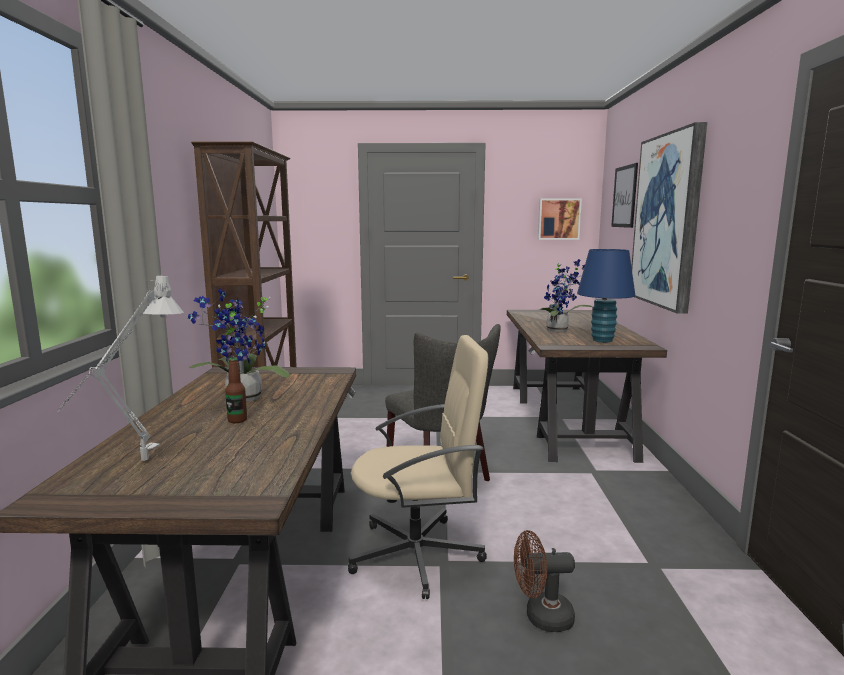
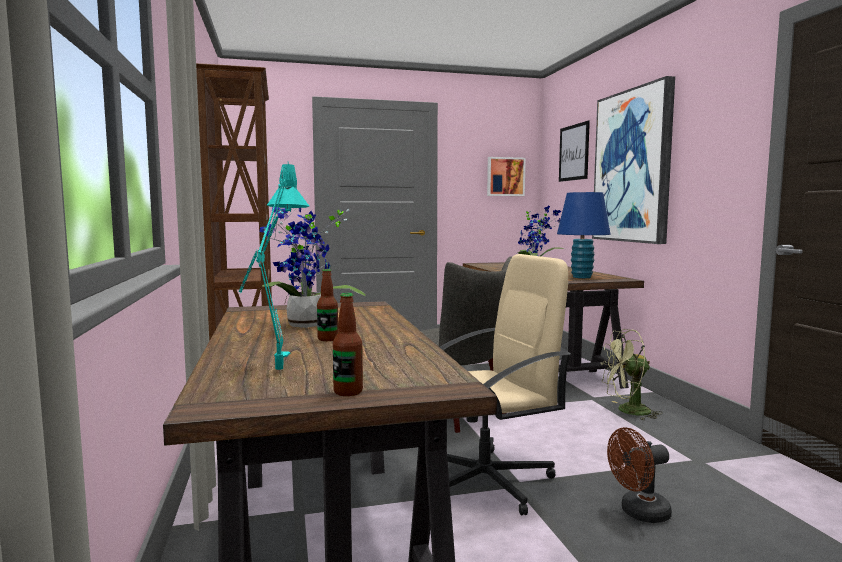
camera: 15 degrees left, 5 degrees down
grey table lamp [58,276,184,461] -> turquoise table lamp [238,161,309,370]
none -> bottle [333,293,363,396]
none -> green fan [601,329,663,420]

